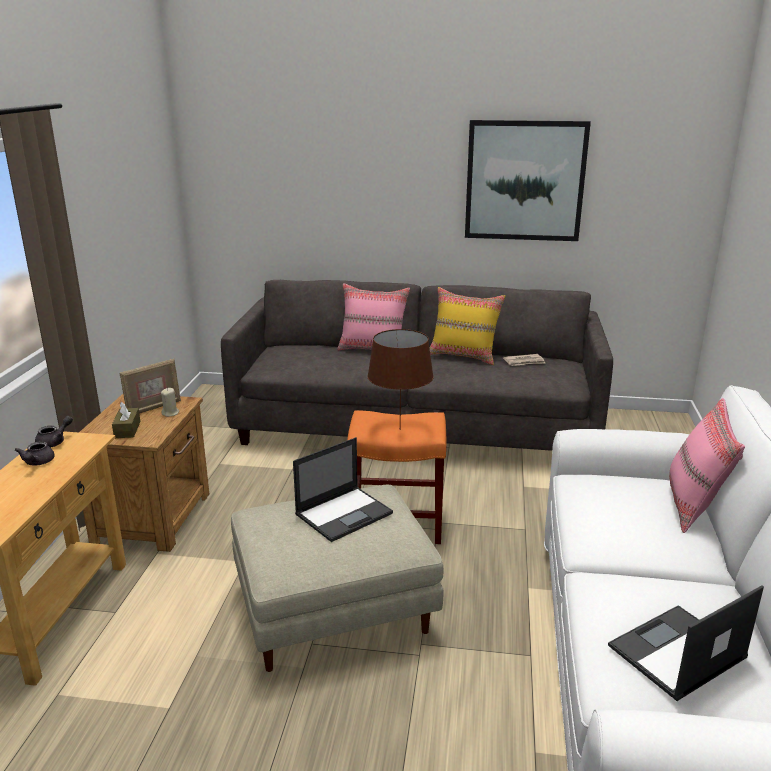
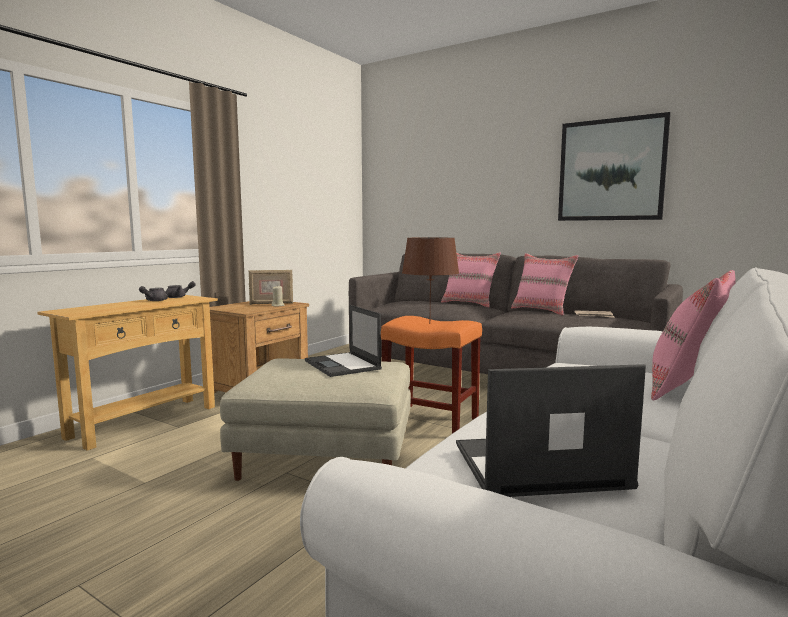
camera: 25 degrees right, 15 degrees down
brown tissue box [112,402,140,438] -> none
laptop [293,437,393,542] -> laptop turned 75 degrees clockwise [305,305,382,377]
yellow pillow [430,287,505,365] -> pink pillow [511,253,578,316]

